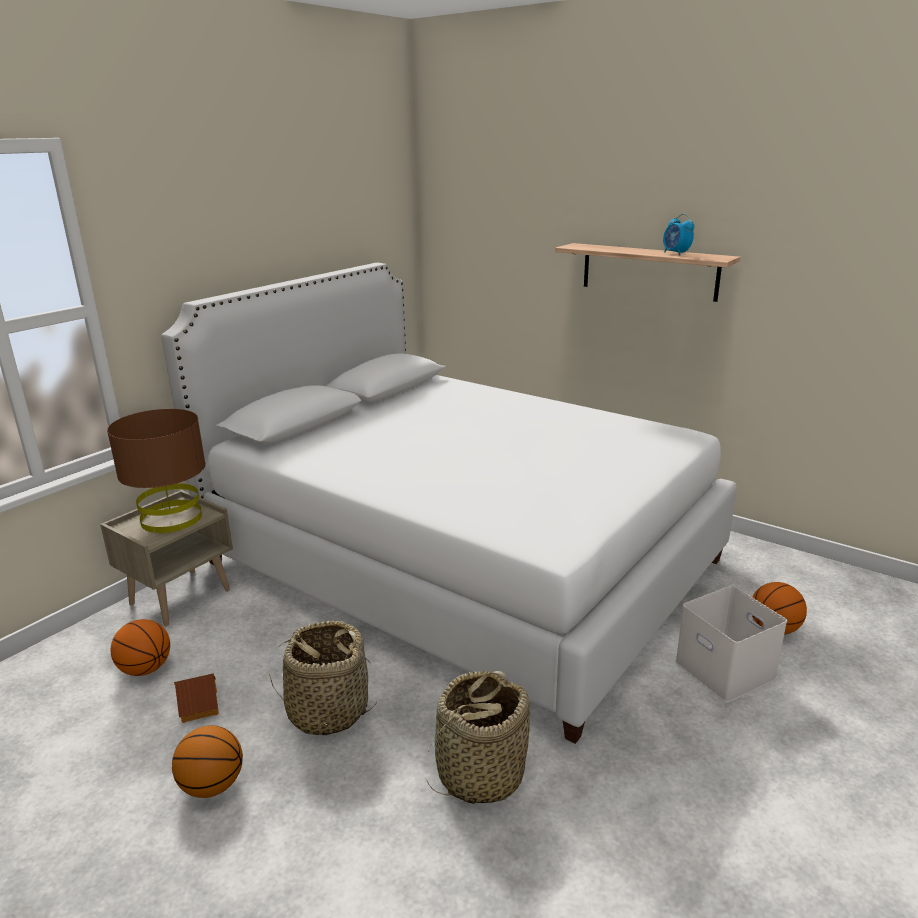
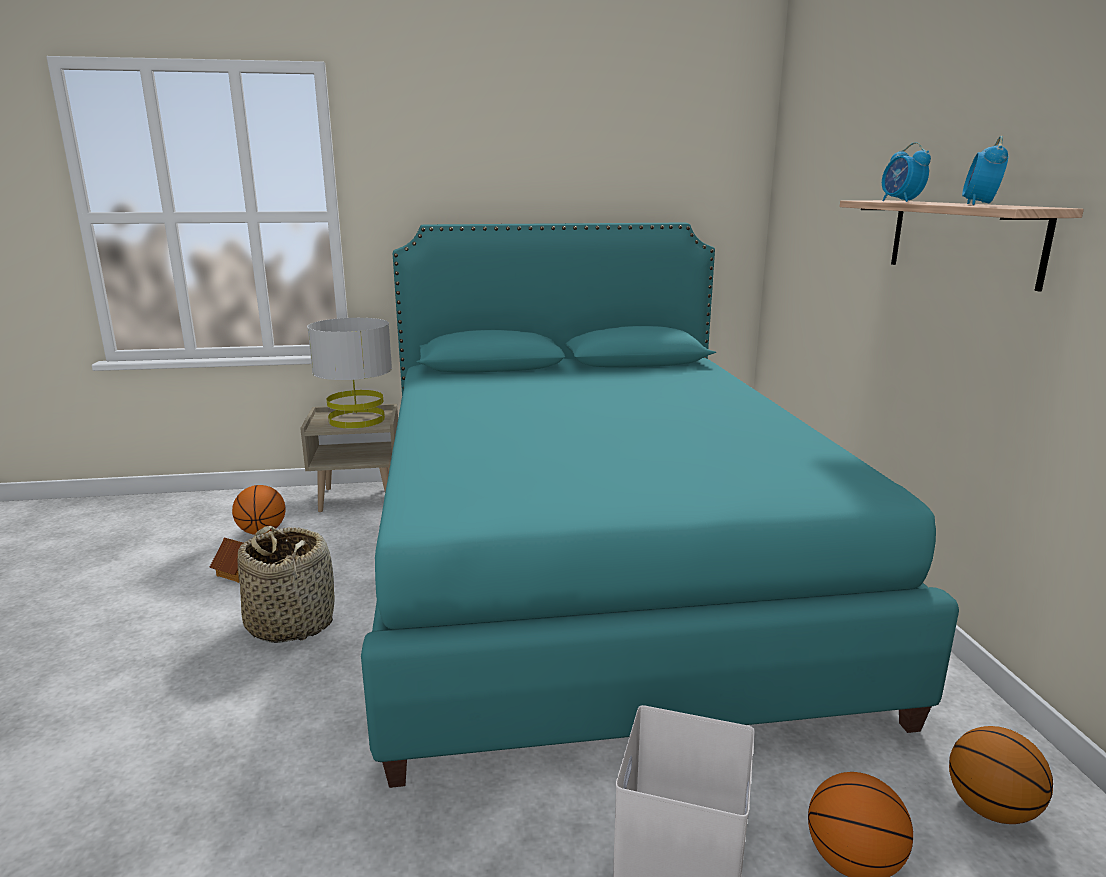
camera: 45 degrees right, 5 degrees down
brown table lamp [107,409,206,533] -> grey table lamp [307,318,392,428]
white bed [161,263,737,744] -> turquoise bed [361,222,959,788]
basketball [172,725,243,798] -> basketball moved to [949,726,1053,824]
basket [426,671,530,804] -> none
none -> alarm clock [882,142,931,202]

